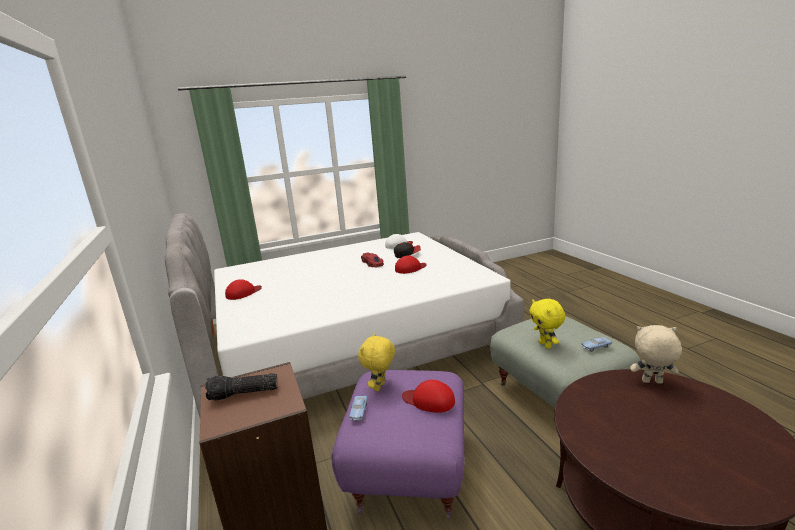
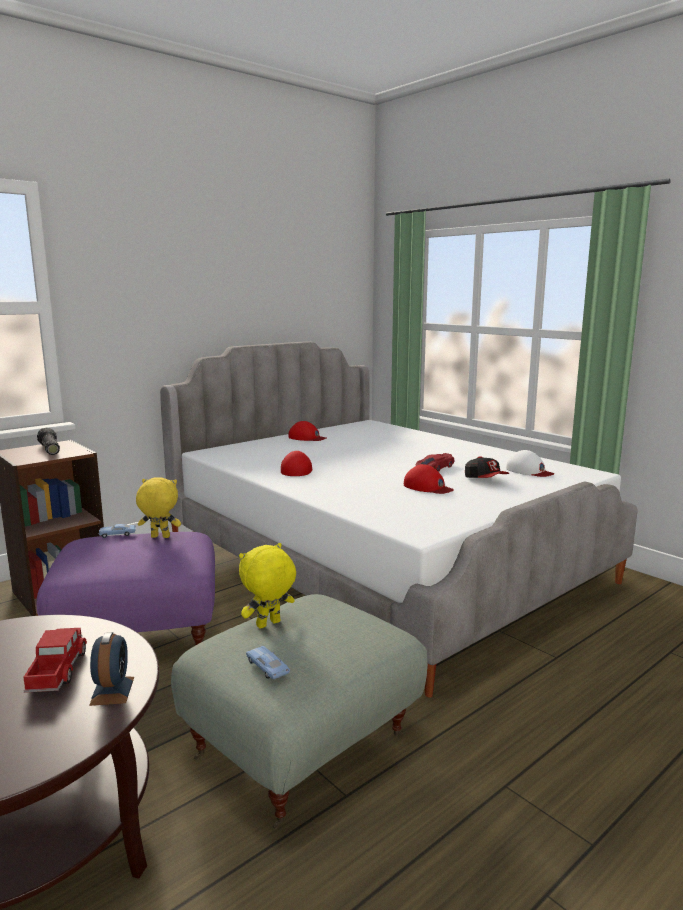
camera: 70 degrees right, 5 degrees down
red cap [402,380,455,413] -> red cap moved to [281,451,312,476]
beige plush toy [630,325,682,384] -> alarm clock [89,632,134,706]
none -> toy truck [23,628,87,693]

